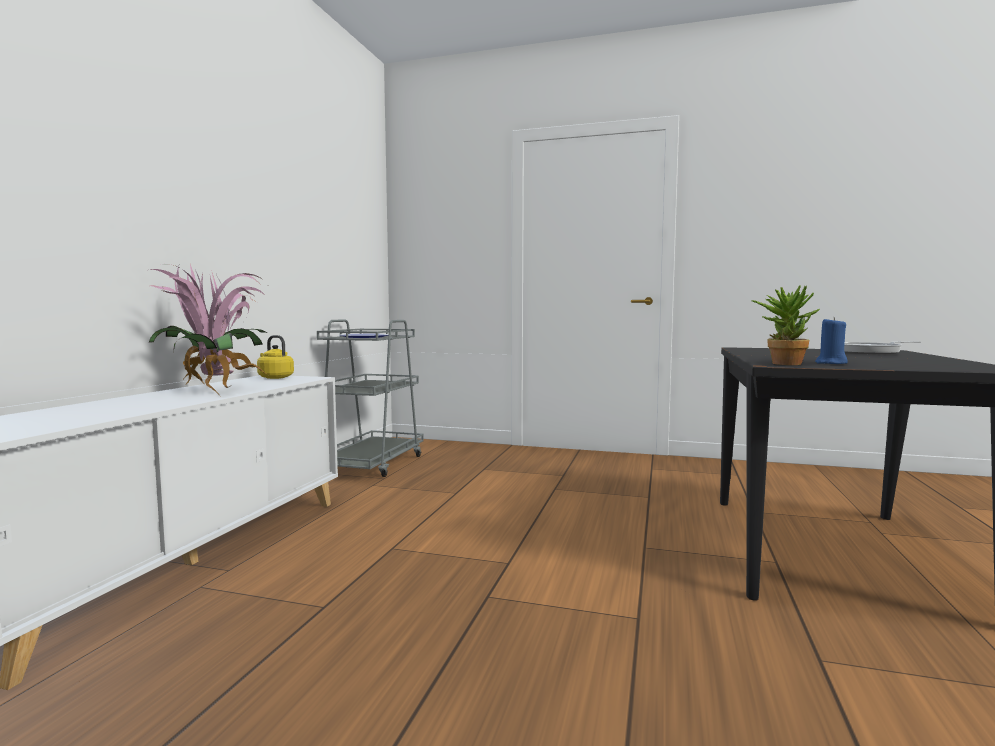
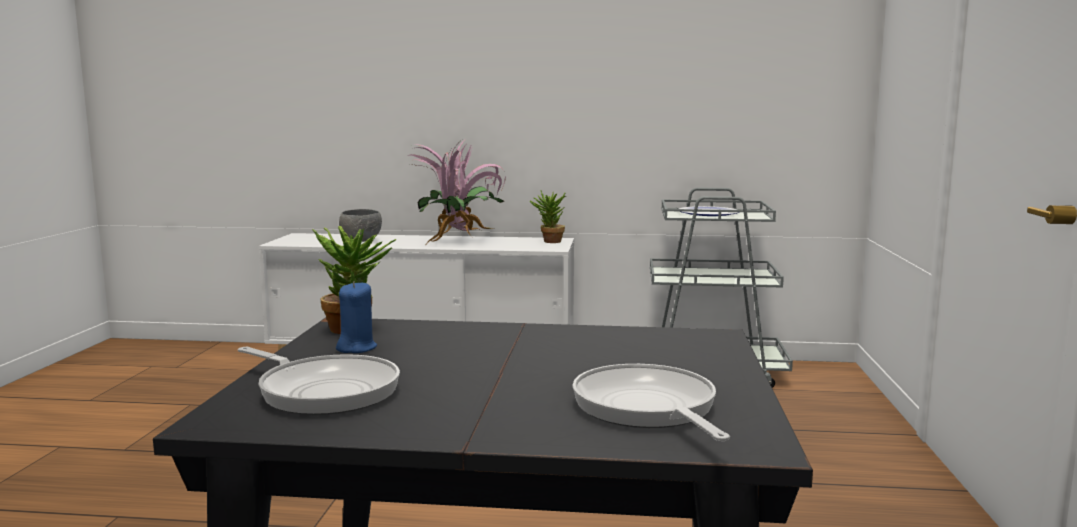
camera: 80 degrees right, 5 degrees up
yellow kettle [257,335,294,379] -> potted plant [529,190,566,243]
none -> frying pan [238,347,400,415]
none -> grey bowl [339,209,382,242]

